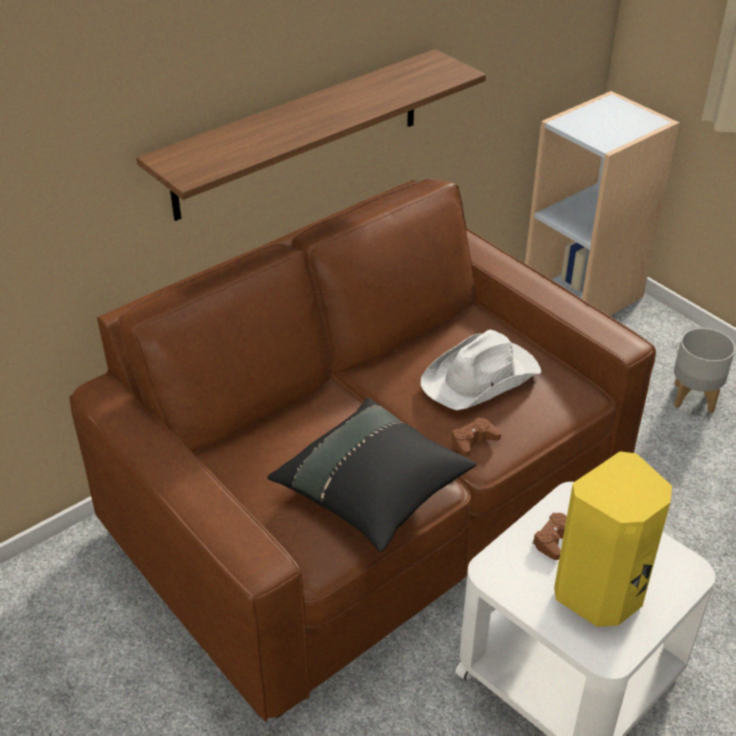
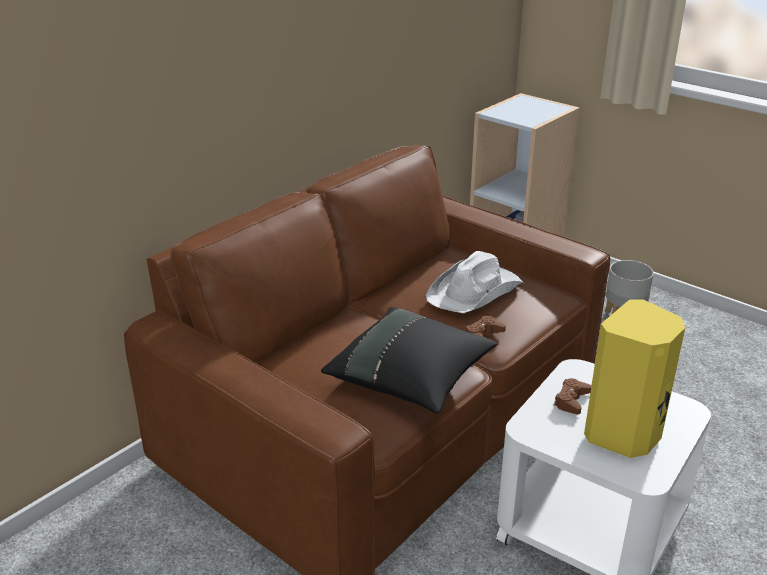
camera: 10 degrees left, 10 degrees down
shelf [136,49,486,221] -> none

